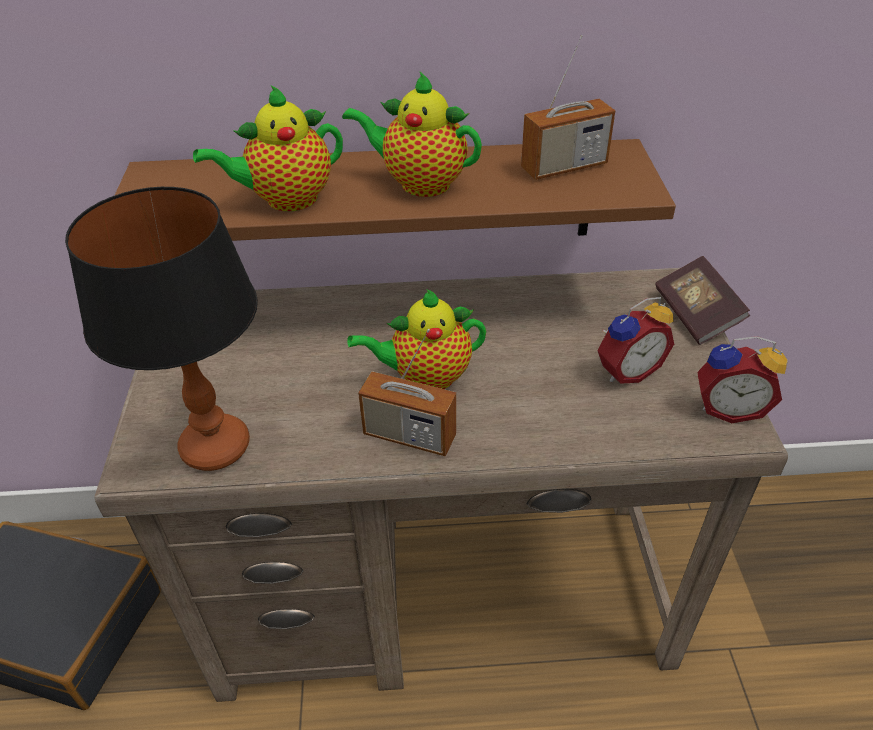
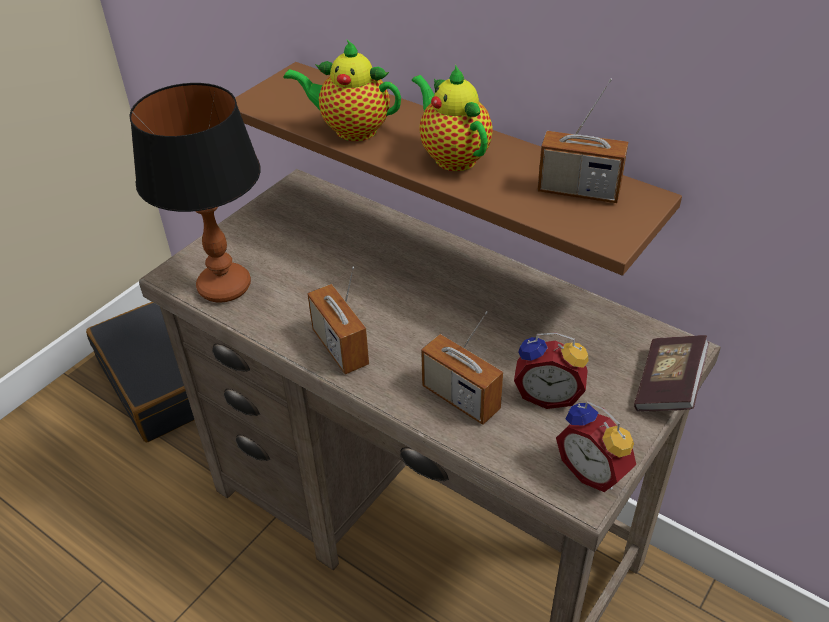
camera: 40 degrees right, 0 degrees up
teapot [347,289,486,389] -> none
none -> radio [421,311,503,425]

